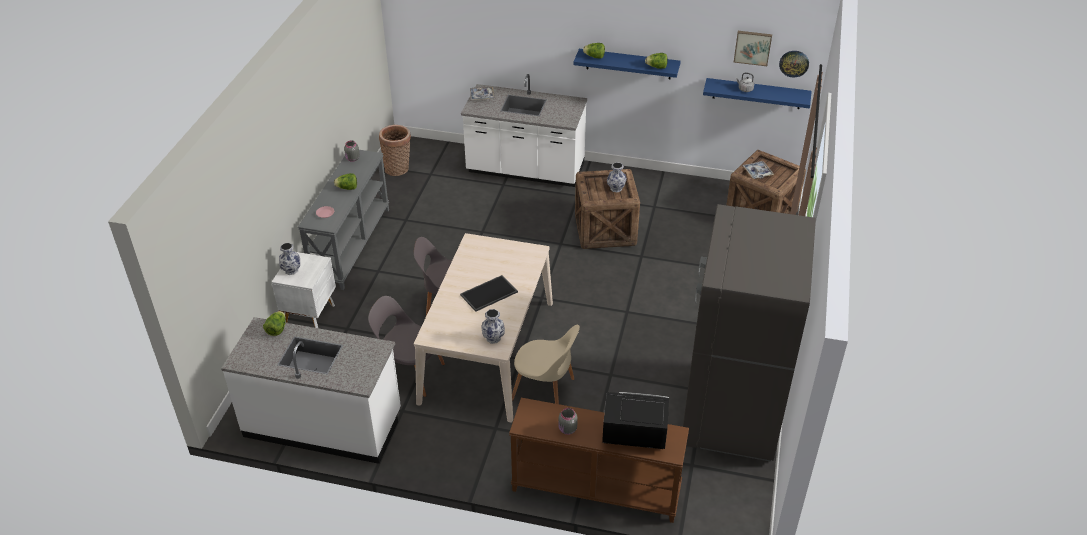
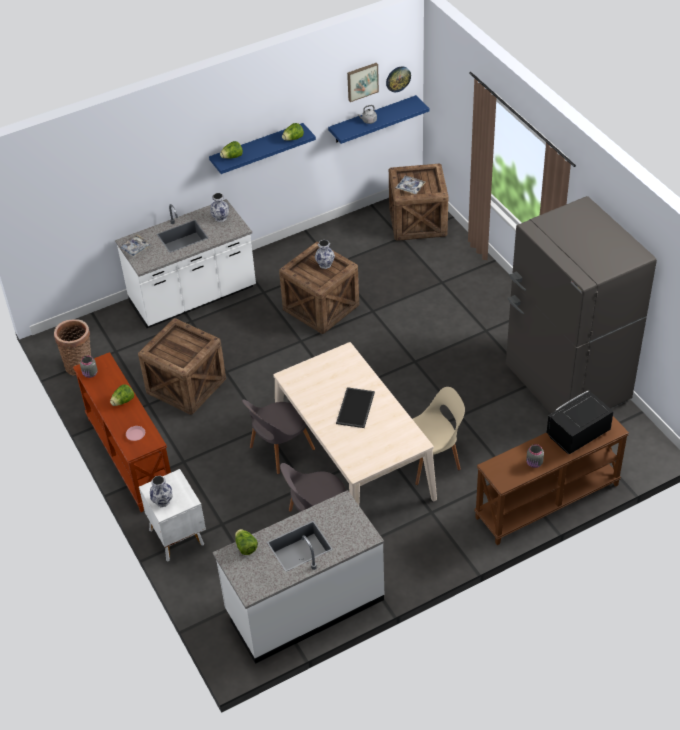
camera: 40 degrees left, 5 degrees up
grey console table [298,150,389,290] -> brown console table [73,352,171,512]
vase [481,309,505,344] -> vase moved to [210,193,229,222]
none -> crate [138,318,226,415]

